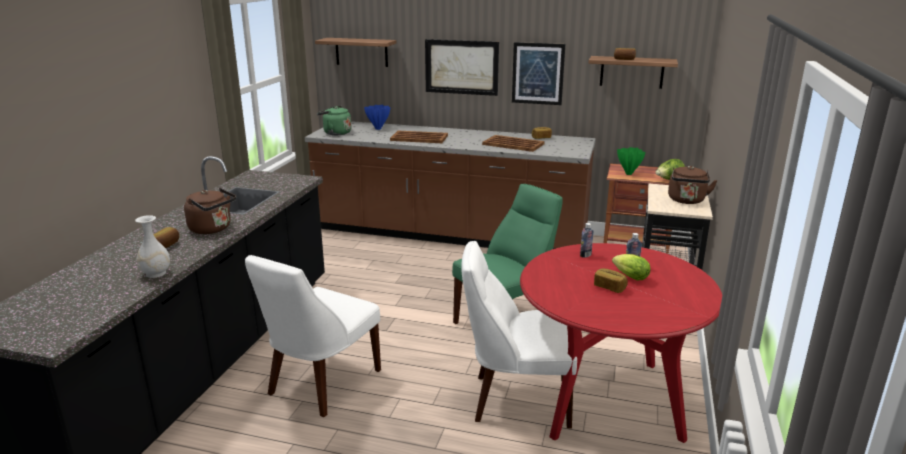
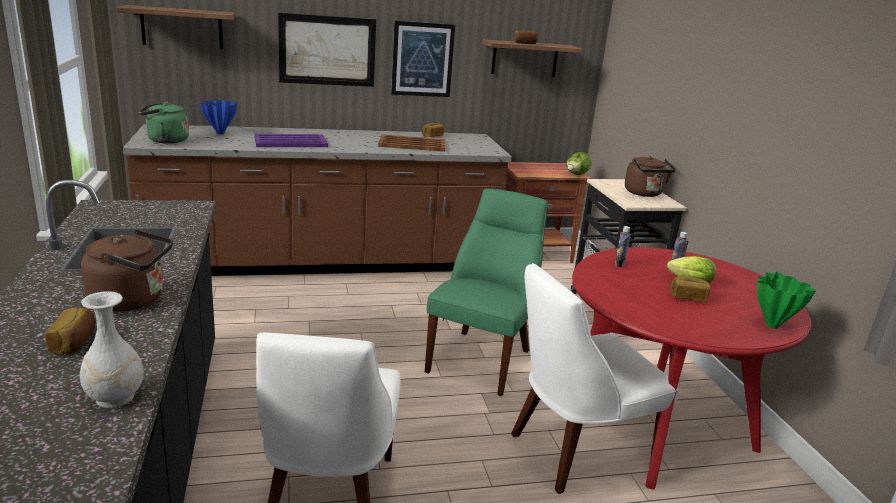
camera: 30 degrees left, 0 degrees up
brown tray [390,131,448,143] -> purple tray [254,134,328,147]
green vase [617,147,645,175] -> green vase moved to [757,272,816,329]

